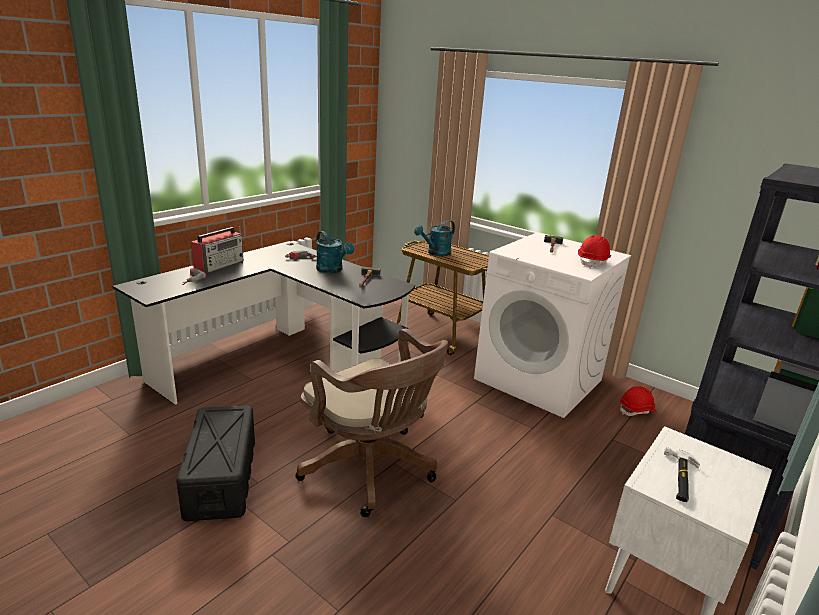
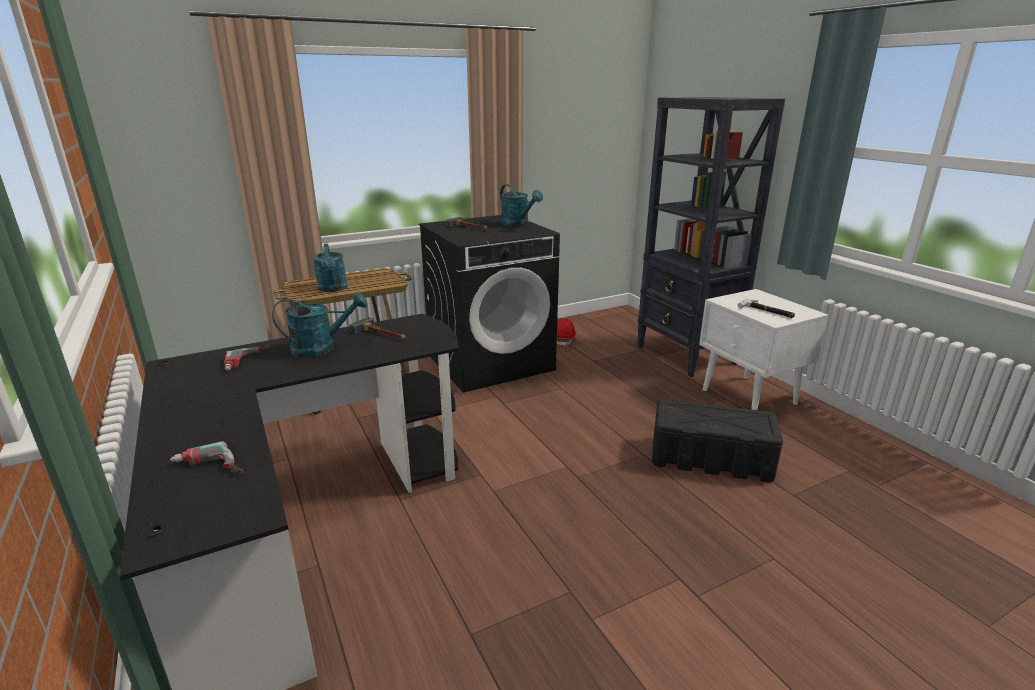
camera: 65 degrees left, 0 degrees up
black storage box [176,406,255,521] -> black storage box moved to [652,399,783,482]
radio [191,227,243,273] -> none
brown office chair [295,328,448,517] -> none
white washing machine [474,232,631,418] -> black washing machine [419,215,560,393]
red hard hat [578,235,611,268] -> turquoise watering can [500,184,543,227]

